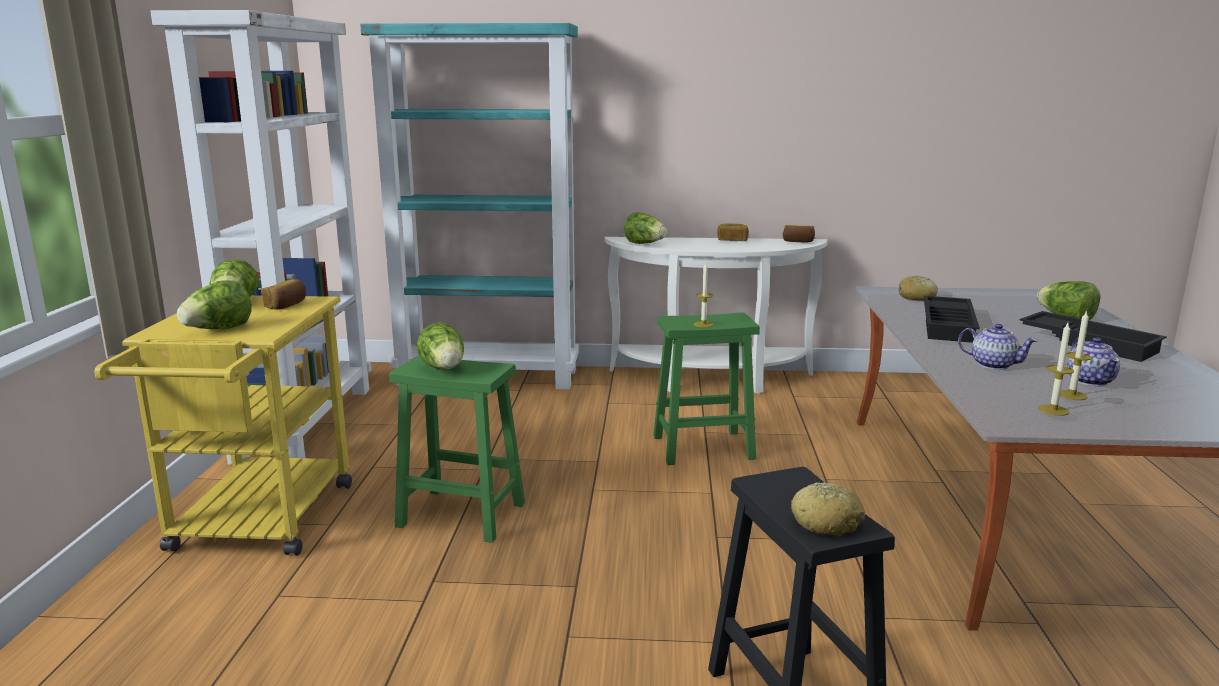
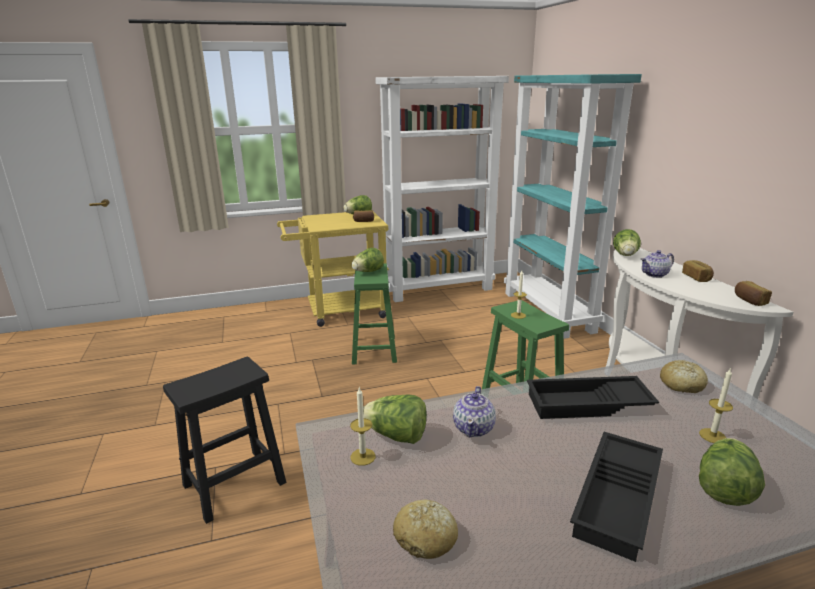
camera: 70 degrees right, 5 degrees up
lettuce [177,280,252,329] -> lettuce moved to [363,394,427,444]
bread [791,482,865,535] -> bread moved to [393,500,458,559]
candle [1060,310,1092,400] -> candle moved to [699,369,733,443]
teapot [1067,337,1120,386] -> teapot moved to [641,250,674,278]

